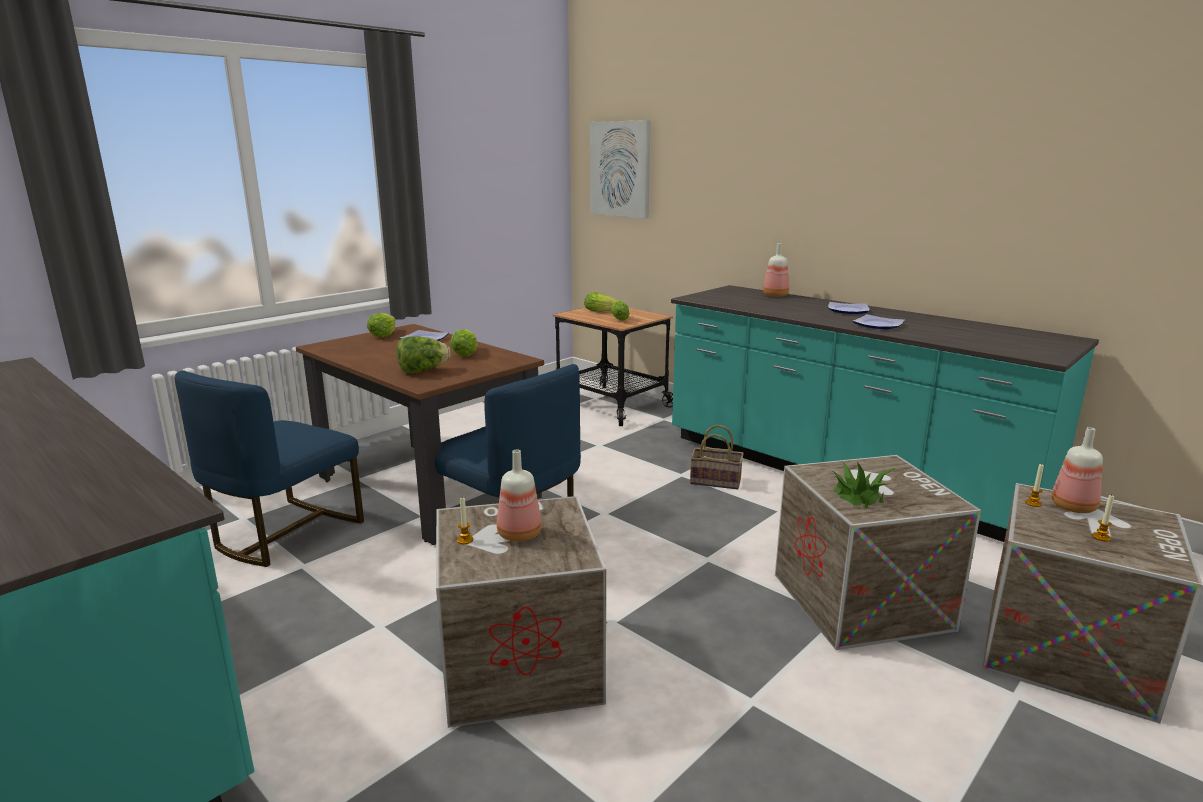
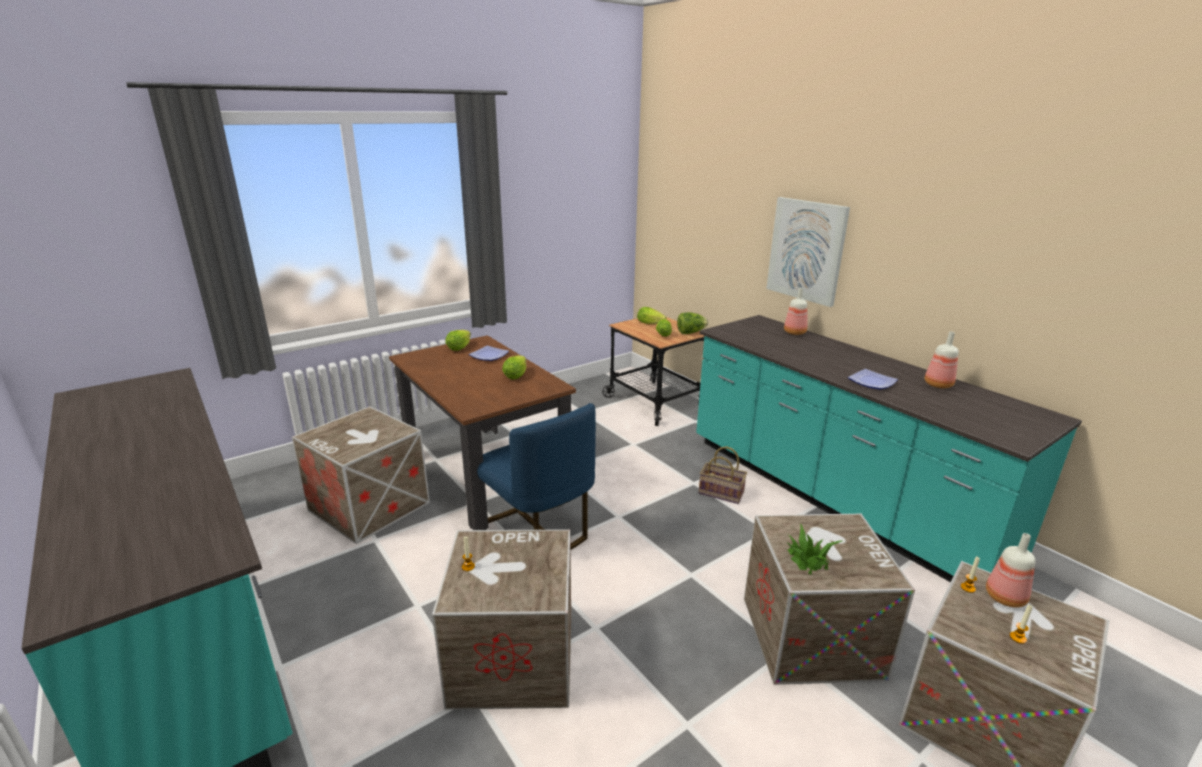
camera: 10 degrees right, 5 degrees up
blue chair [175,370,364,567] -> crate [292,406,430,544]
lettuce [397,336,450,373] -> lettuce moved to [677,312,708,334]
bottle [497,450,542,542] -> bottle moved to [925,331,959,388]
picture [590,120,651,218] -> picture moved to [766,197,850,307]
plate [828,302,870,314] -> none

